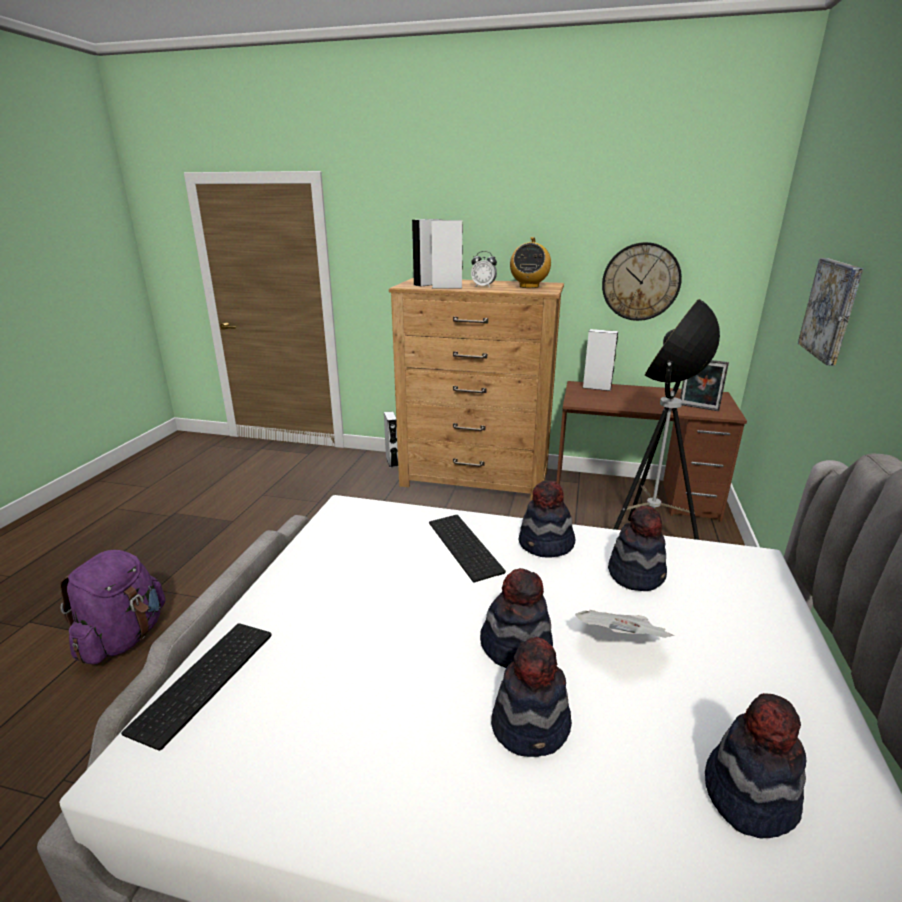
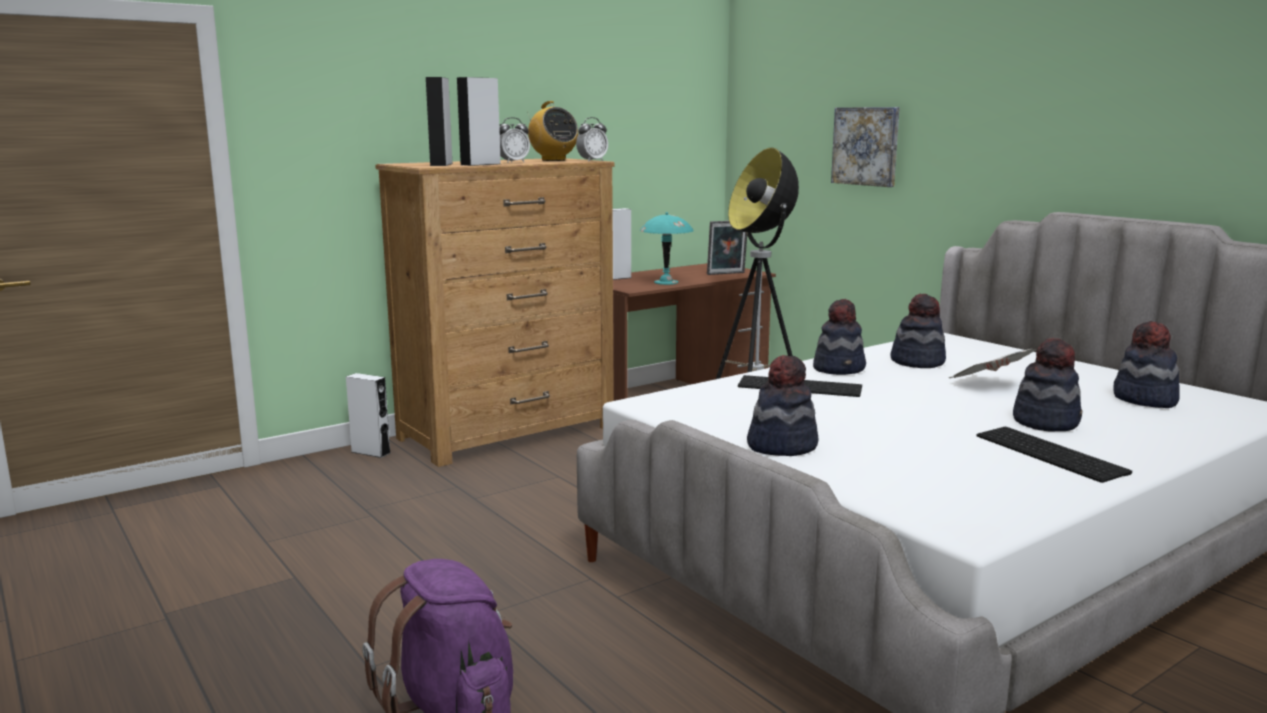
camera: 50 degrees left, 10 degrees down
keyboard [121,623,272,751] -> keyboard moved to [976,427,1132,483]
hat [480,568,553,668] -> hat moved to [747,355,818,456]
wall clock [602,242,682,321] -> none
none -> alarm clock [576,117,608,162]
none -> turquoise table lamp [640,212,694,285]

